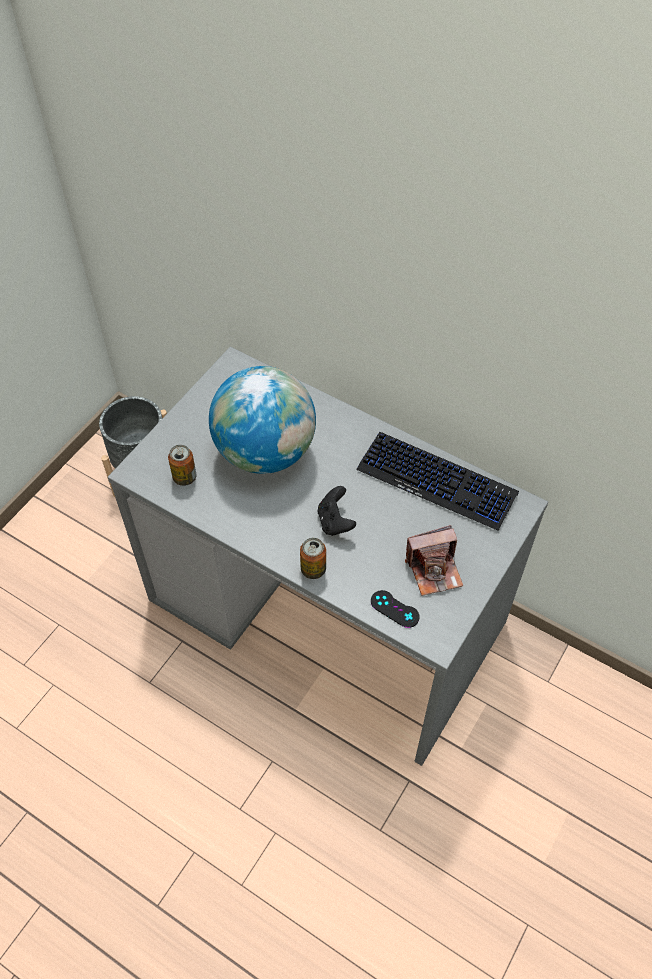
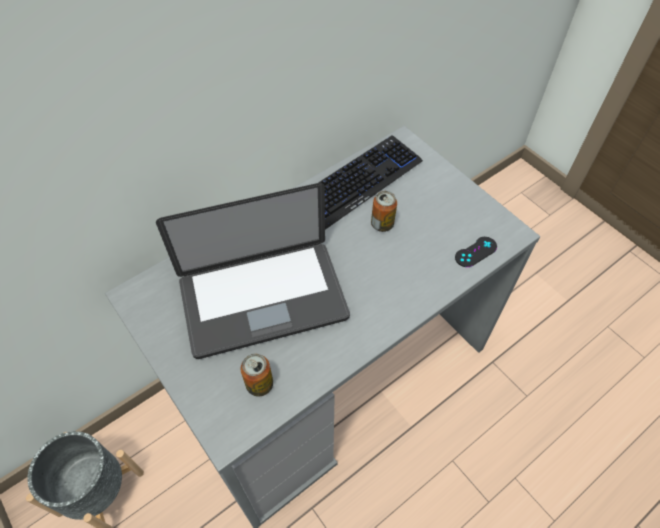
camera: 70 degrees left, 0 degrees up
globe [209,366,316,474] -> laptop [156,183,350,359]
can [300,538,326,579] -> can moved to [371,191,397,232]
black game controller [318,486,356,536] -> none
camera [405,525,463,596] -> none

